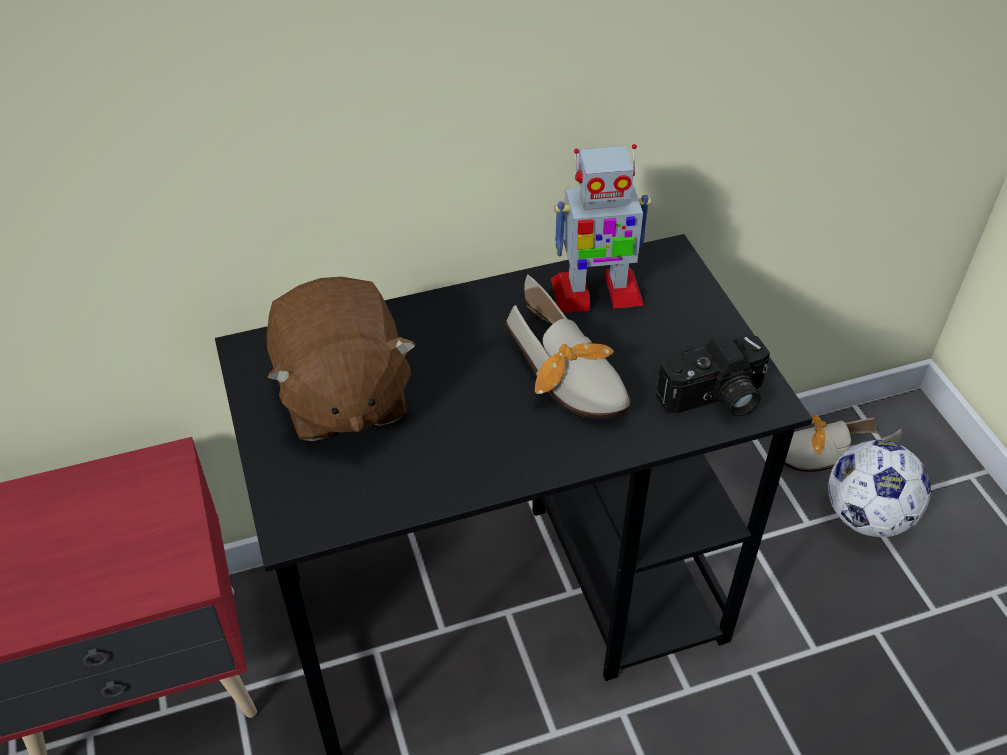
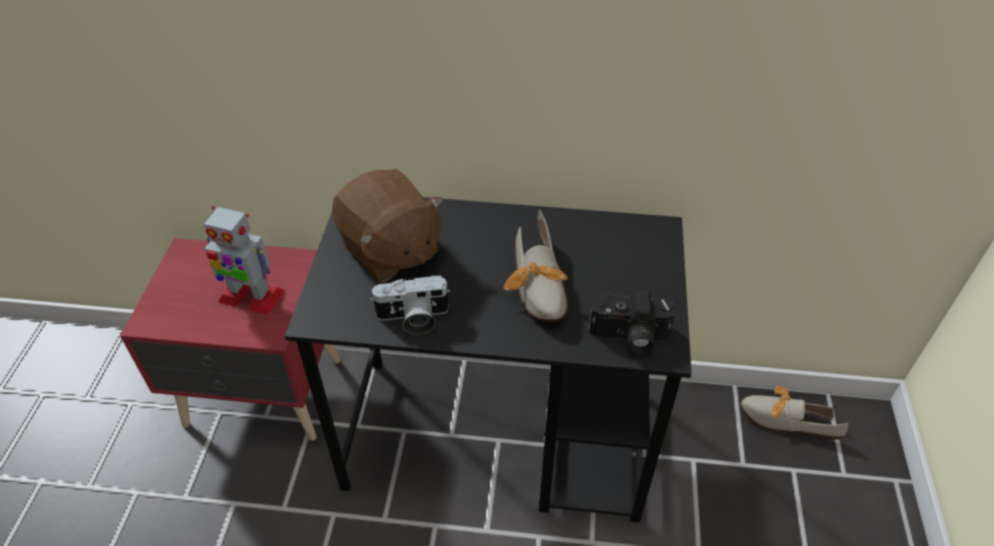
camera: 25 degrees right, 0 degrees up
brown plush toy [267,277,416,441] -> brown plush toy turned 45 degrees counterclockwise [332,169,444,283]
toy robot [551,144,651,313] -> toy robot moved to [204,206,285,315]
football [828,440,931,537] -> none
none -> camera [370,275,450,335]

